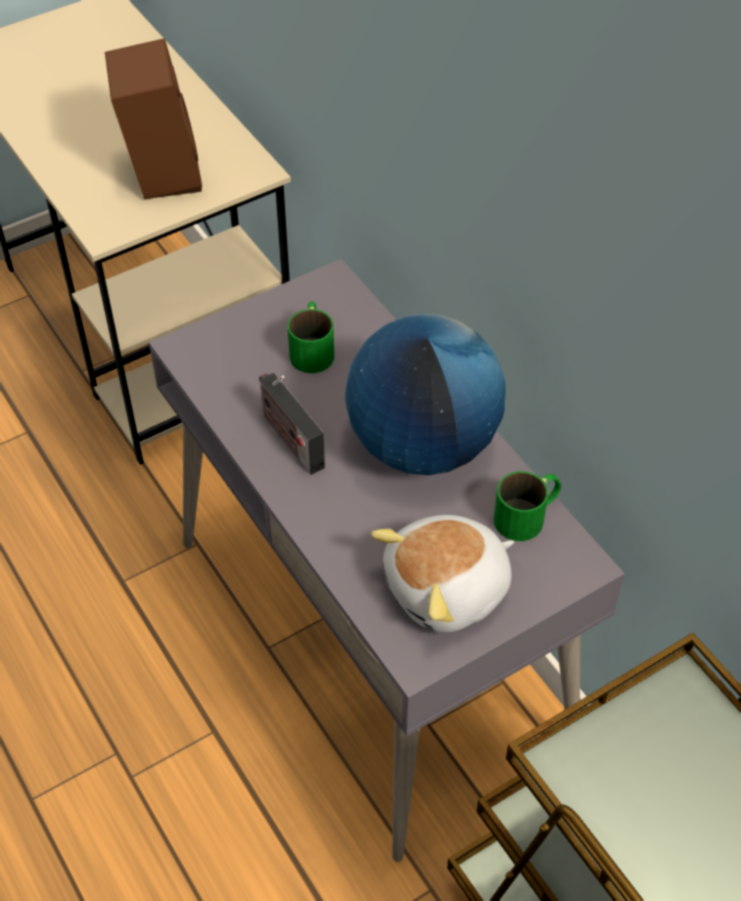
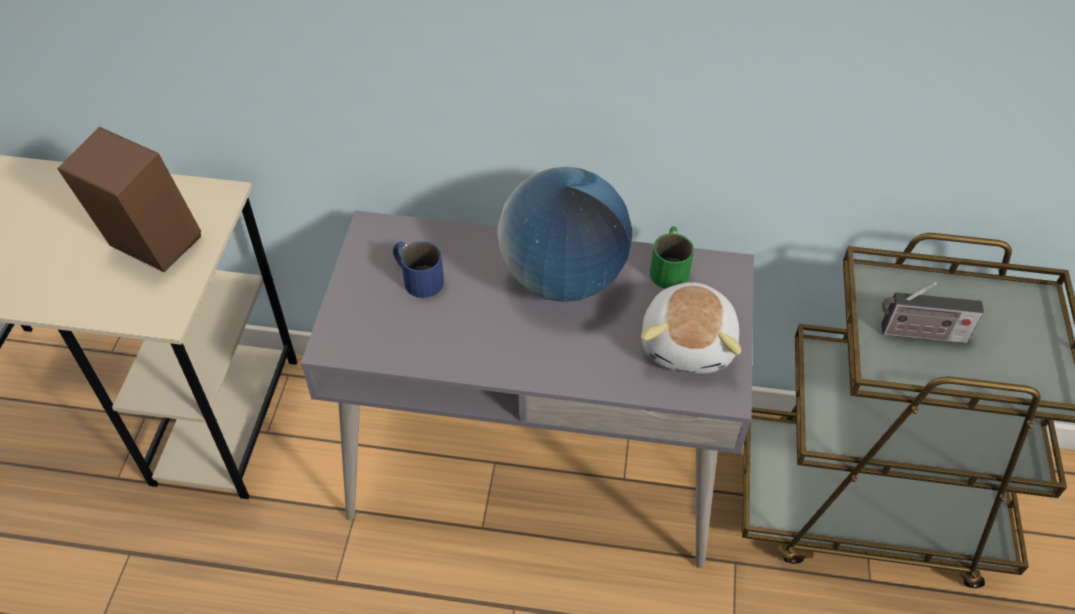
camera: 50 degrees left, 0 degrees up
radio [259,373,325,475] -> radio moved to [881,282,984,343]
green mug [288,302,334,373] -> blue mug [393,241,444,298]

